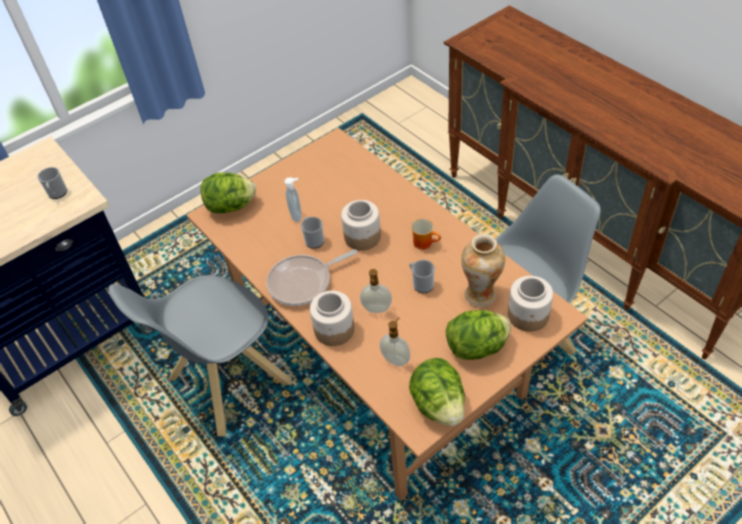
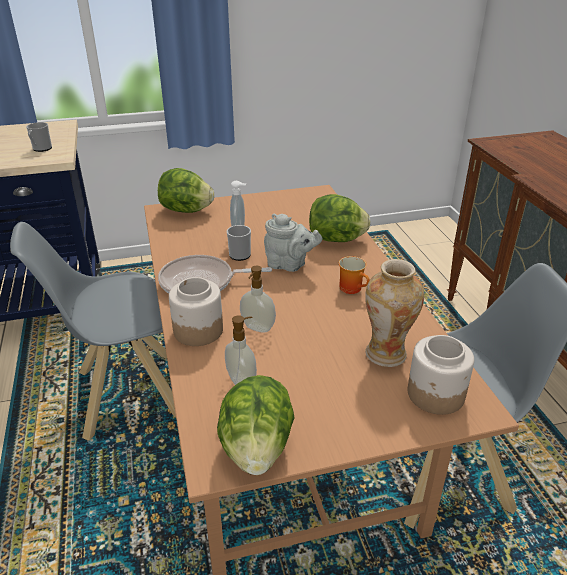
camera: 20 degrees right, 15 degrees down
jar [341,200,381,251] -> grey teapot [264,213,322,272]
mug [409,260,435,293] -> none
lettuce [446,310,511,360] -> lettuce moved to [309,194,371,242]

